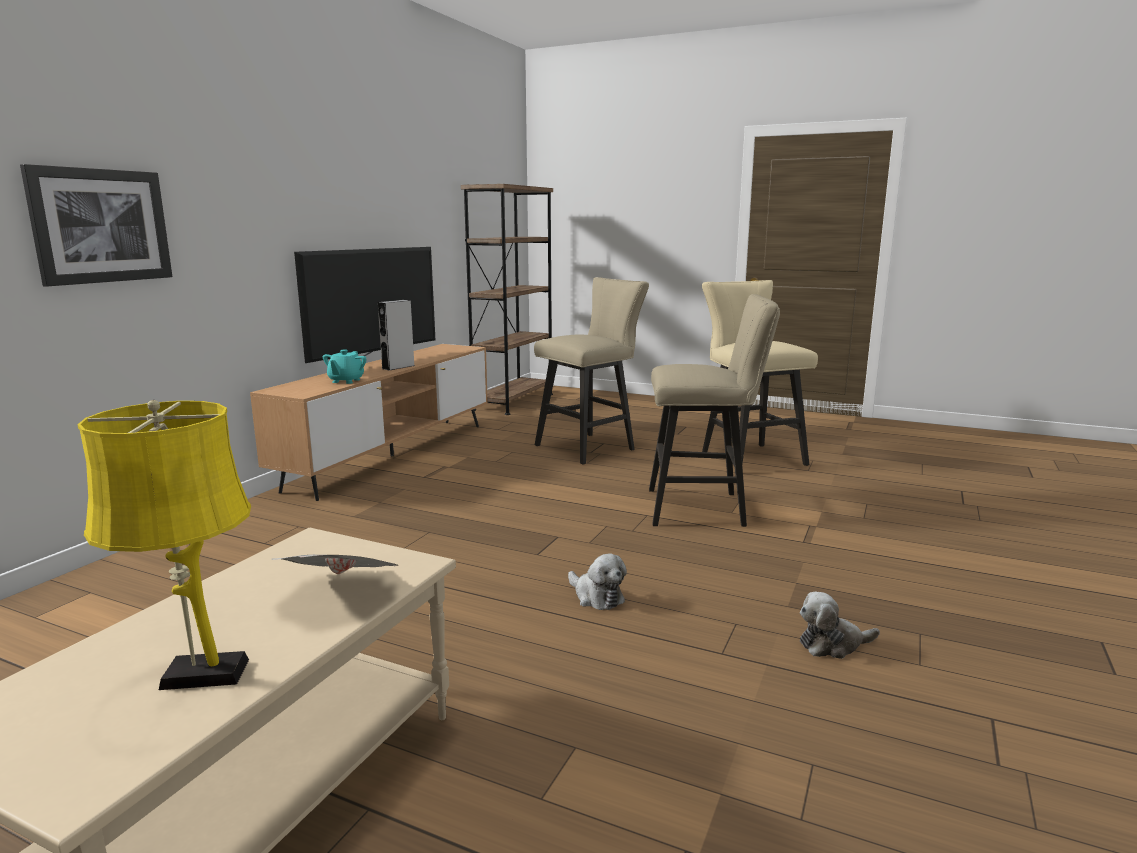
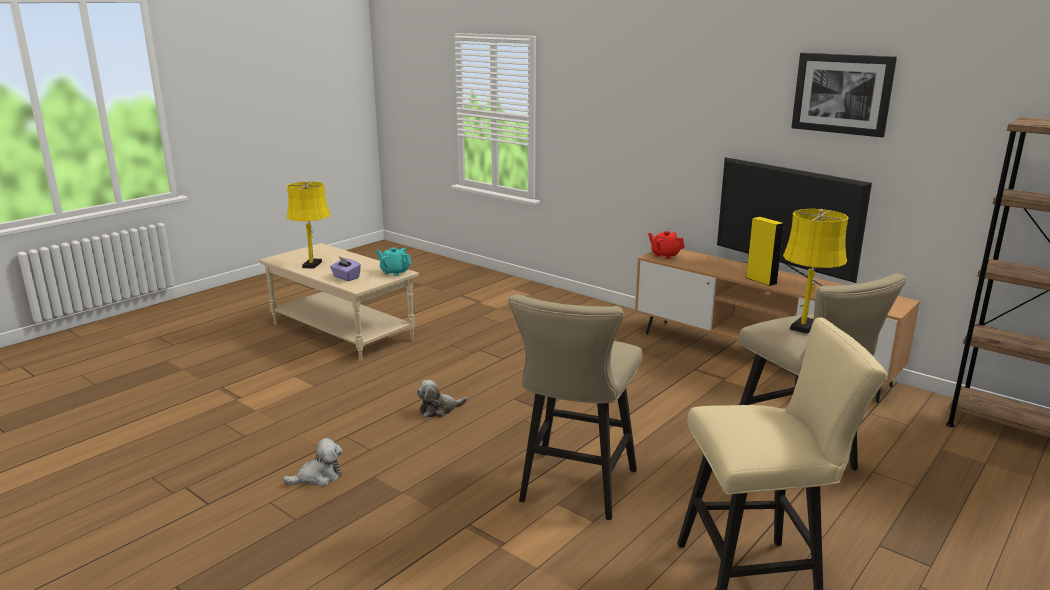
camera: 105 degrees right, 5 degrees up
picture [20,164,173,286] -> picture moved to [791,53,897,138]
newspaper [271,555,399,574] -> purple tissue box [330,257,361,281]
turquoise teapot [323,350,366,384] -> turquoise teapot moved to [376,247,412,276]
grey speaker [378,300,414,371] -> yellow speaker [746,217,784,286]
plush toy [800,591,880,659] -> plush toy turned 60 degrees clockwise [283,438,343,487]
none -> red teapot [648,231,685,259]
none -> yellow table lamp [783,209,849,334]

